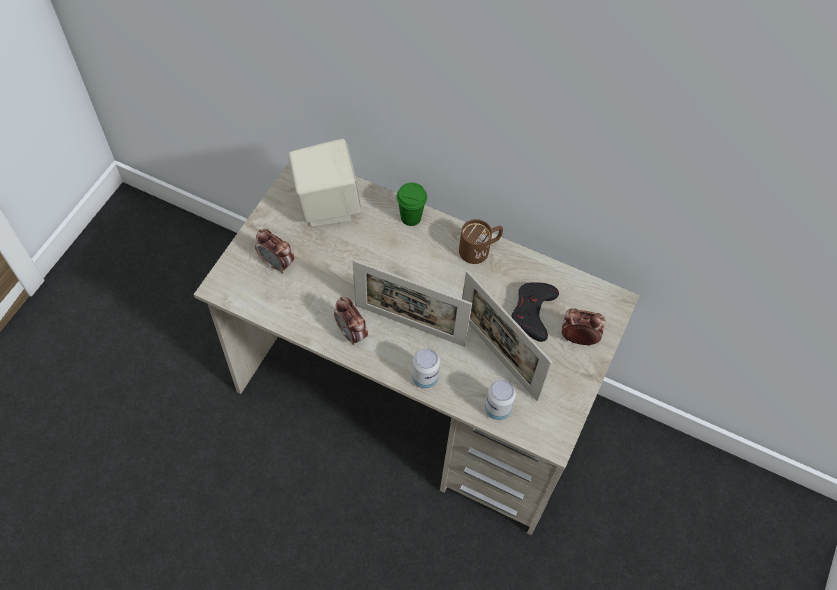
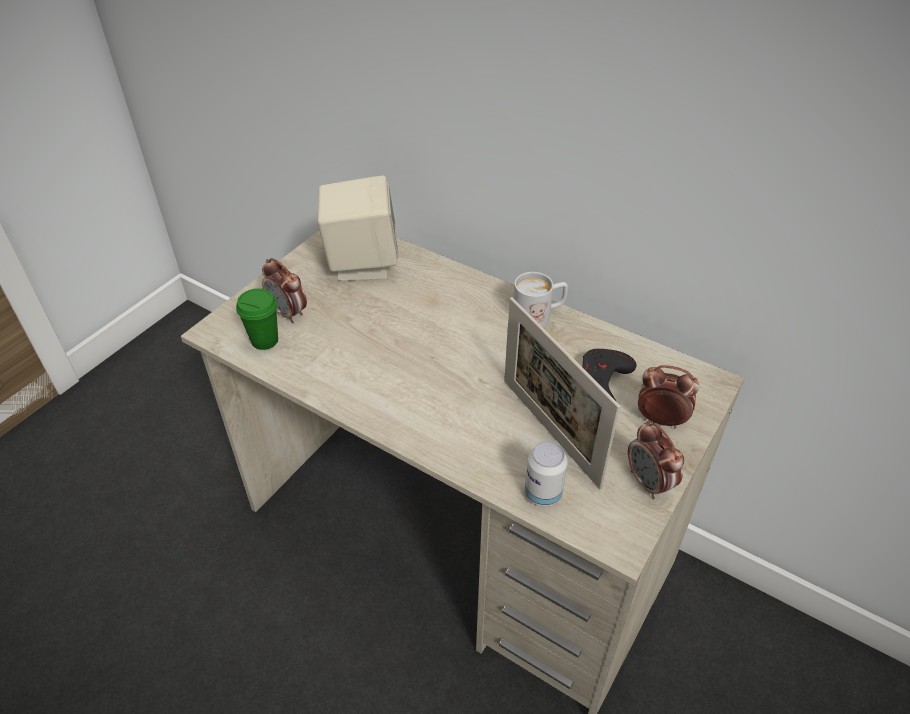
camera: 10 degrees right, 15 degrees down
alarm clock [334,297,368,345] -> alarm clock moved to [628,421,684,499]
picture frame [353,260,472,347] -> none
green cup [397,183,427,226] -> green cup moved to [236,288,278,350]
can [412,348,440,389] -> none
brown mug [459,219,503,264] -> white mug [513,272,568,327]

